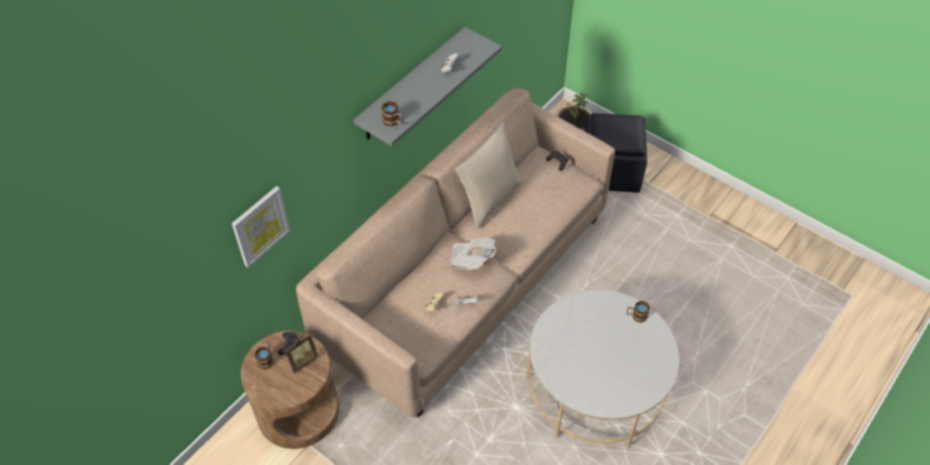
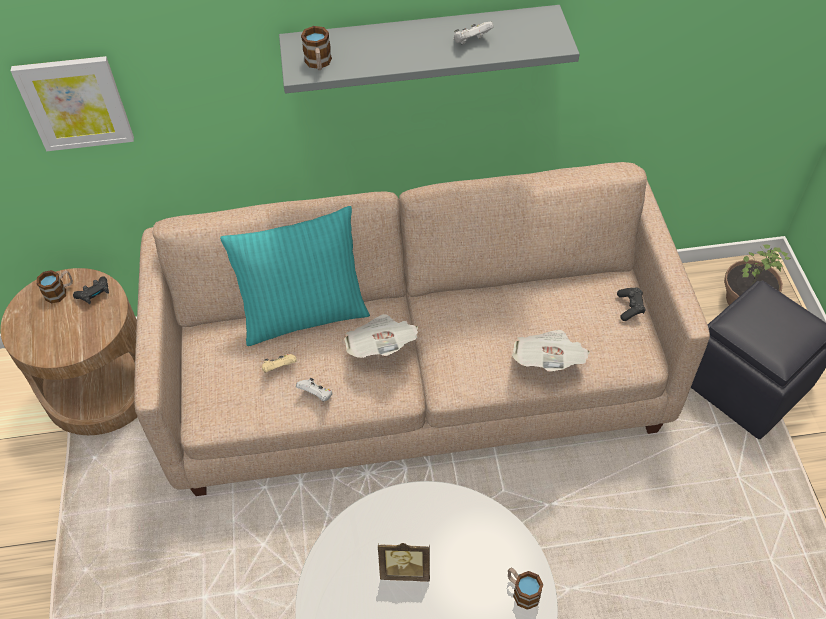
camera: 45 degrees right, 0 degrees up
picture frame [285,334,318,374] -> picture frame moved to [378,543,430,582]
beige pillow [455,123,522,229] -> none
none -> turquoise pillow [220,206,370,346]
none -> newspaper [512,329,590,371]

